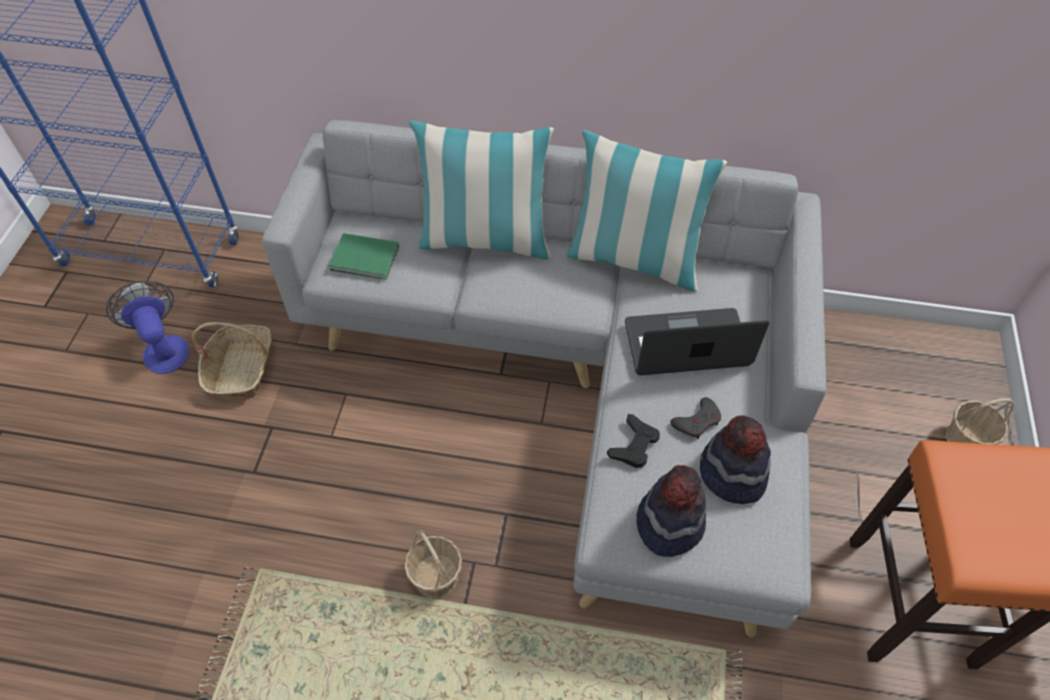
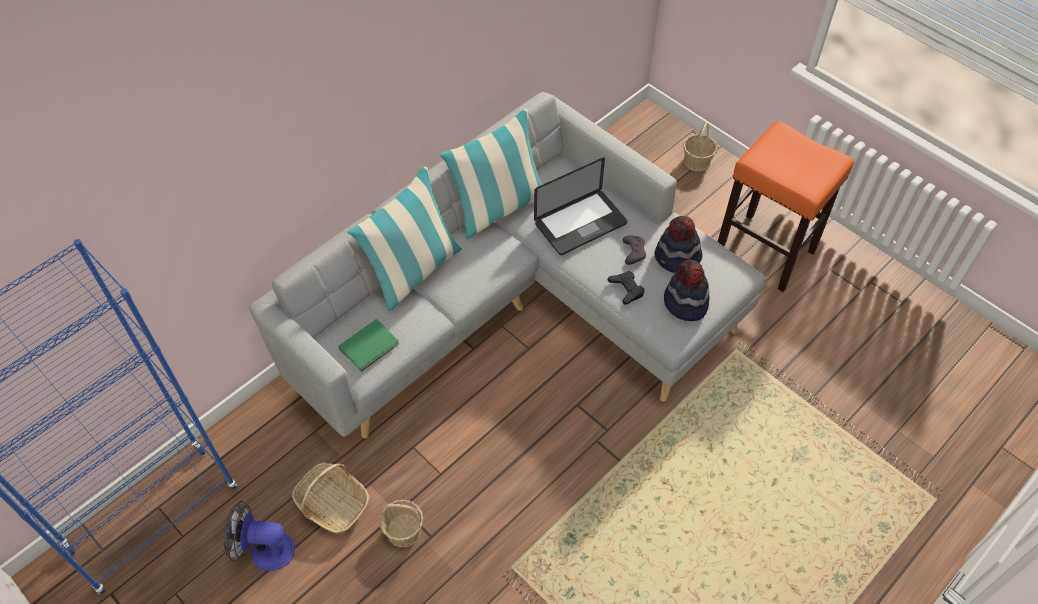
camera: 55 degrees left, 0 degrees up
basket [404,530,462,598] -> basket moved to [379,500,423,547]
laptop [625,308,770,375] -> laptop turned 150 degrees counterclockwise [534,157,627,255]

